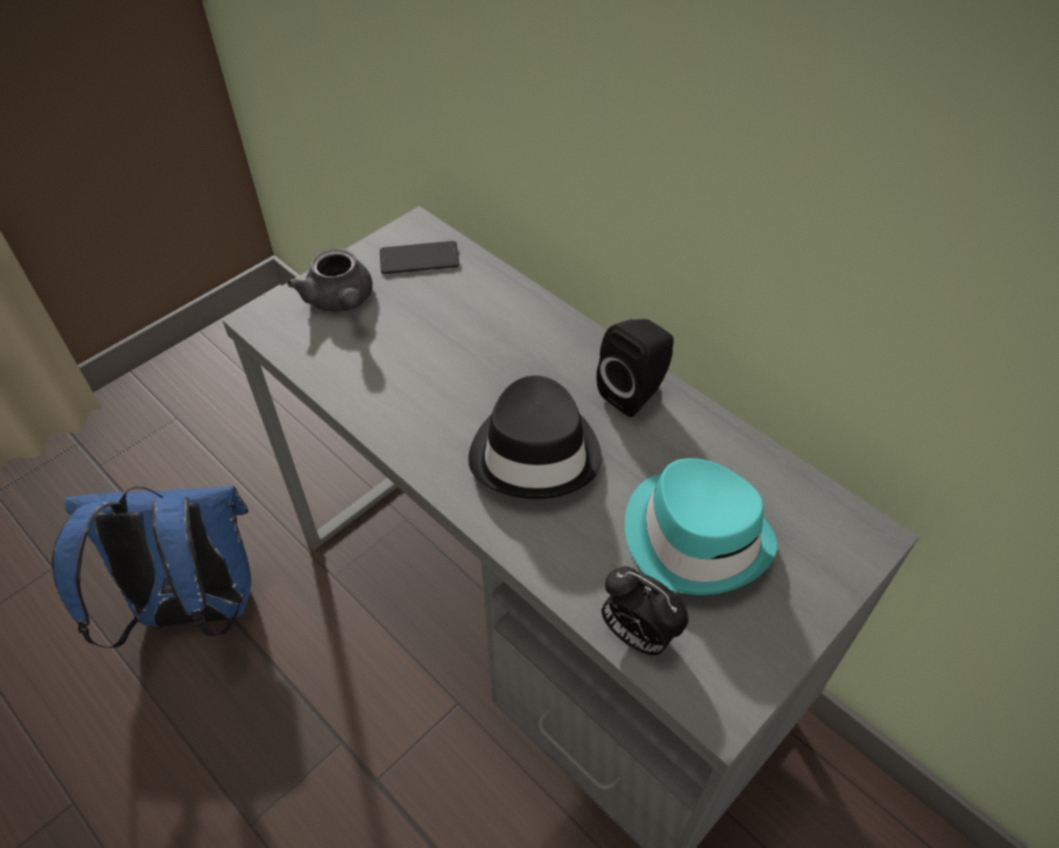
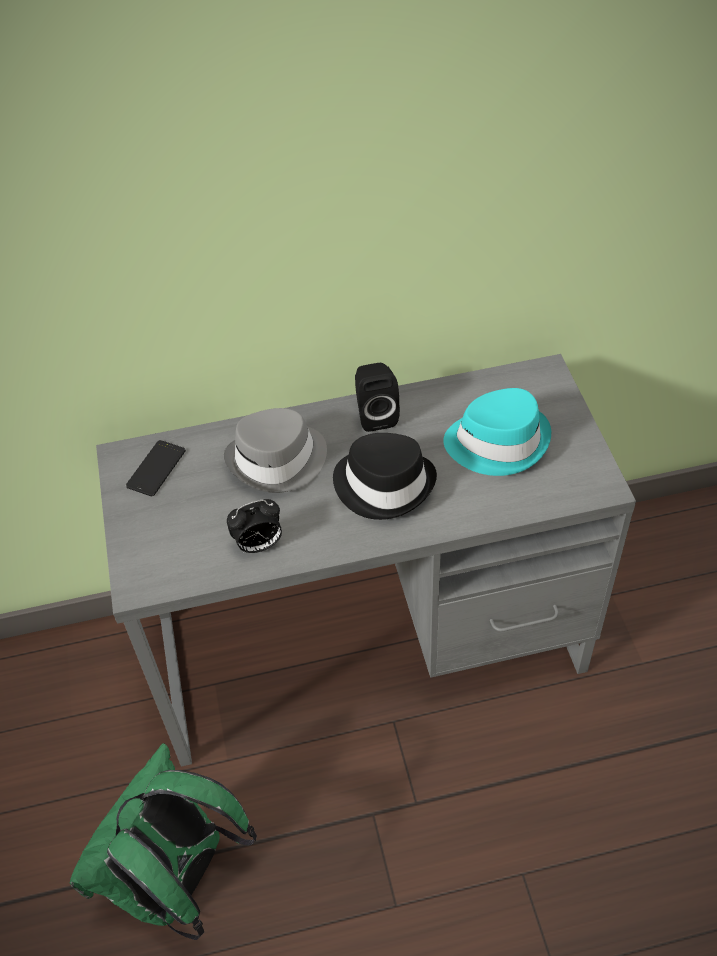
camera: 55 degrees left, 0 degrees up
blue backpack [52,486,251,648] -> green backpack [70,743,257,940]
grey teapot [287,248,373,312] -> none
alarm clock [602,566,689,655] -> alarm clock moved to [227,499,282,553]
none -> grey hat [224,408,327,493]

